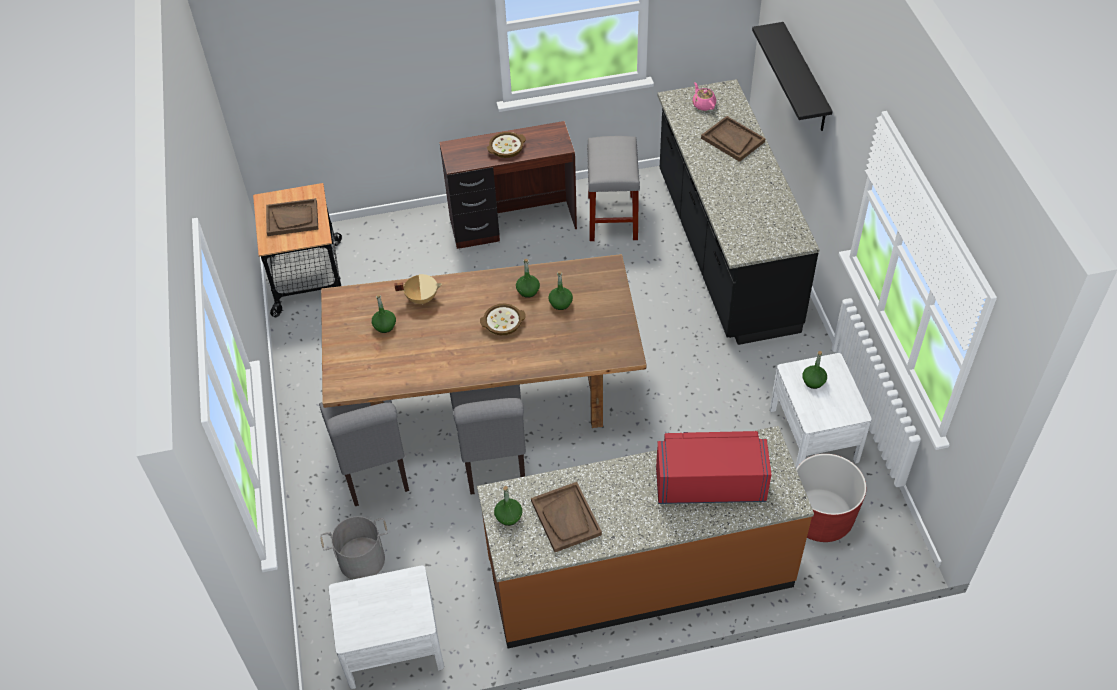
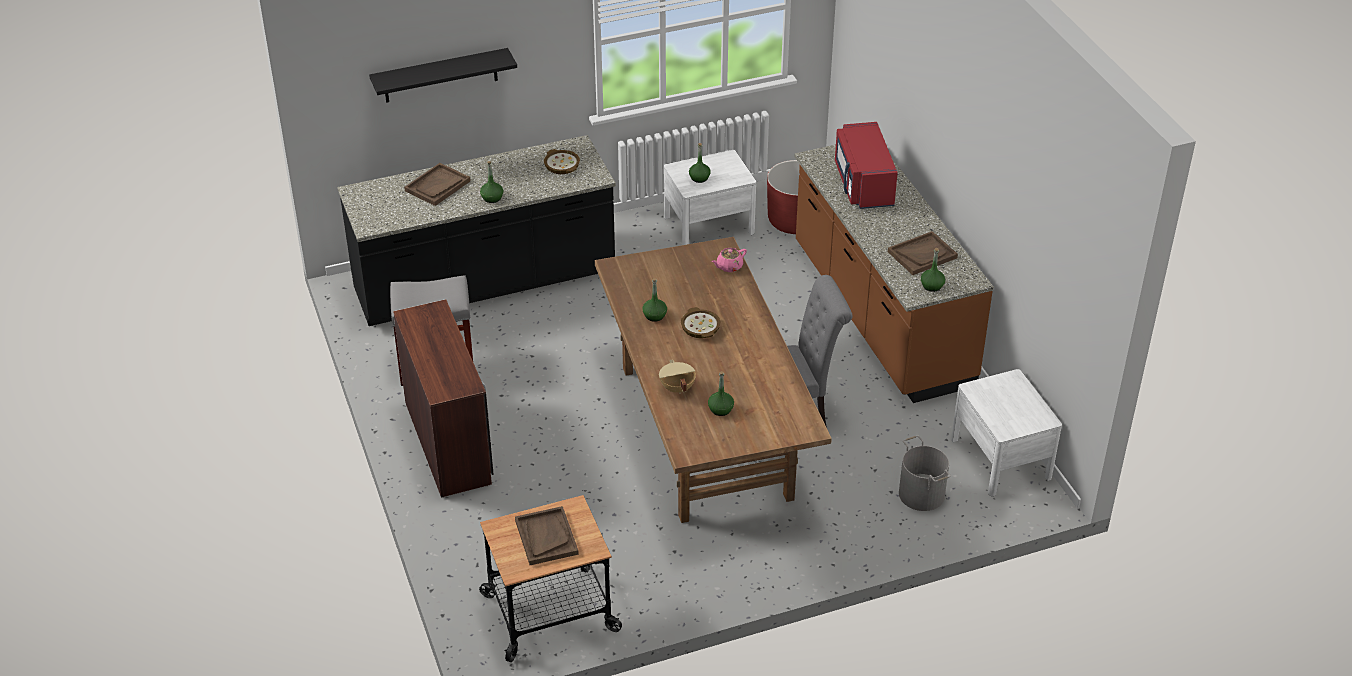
camera: 100 degrees left, 10 degrees down
grey chair [319,400,409,506] -> none
bowl [487,132,526,158] -> bowl moved to [544,149,580,174]
green bottle [548,271,573,310] -> green bottle moved to [480,161,503,203]
pink teapot [692,82,716,111] -> pink teapot moved to [711,248,747,272]

